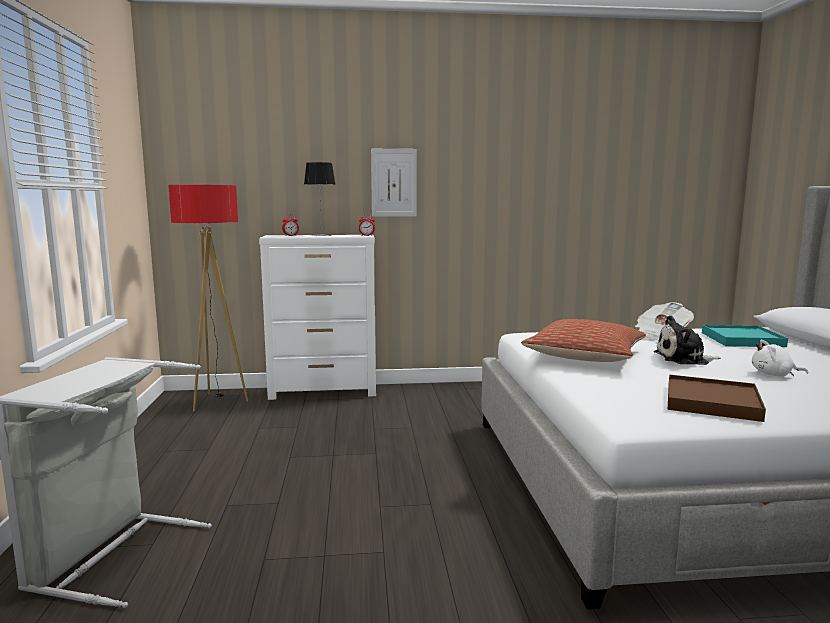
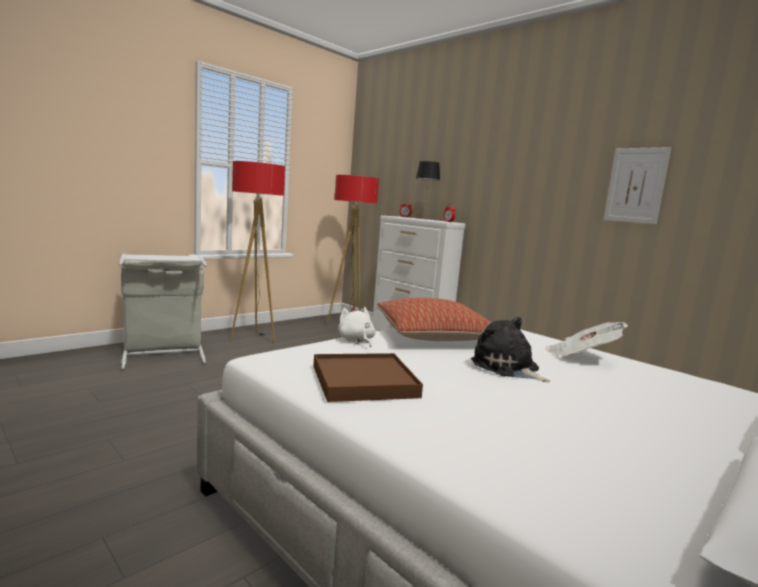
camera: 50 degrees right, 0 degrees up
picture [371,149,417,217] -> picture moved to [604,147,671,224]
turquoise tray [702,325,788,347] -> none
white plush toy [752,340,808,376] -> white plush toy moved to [338,307,375,347]
none -> floor lamp [230,161,285,343]

